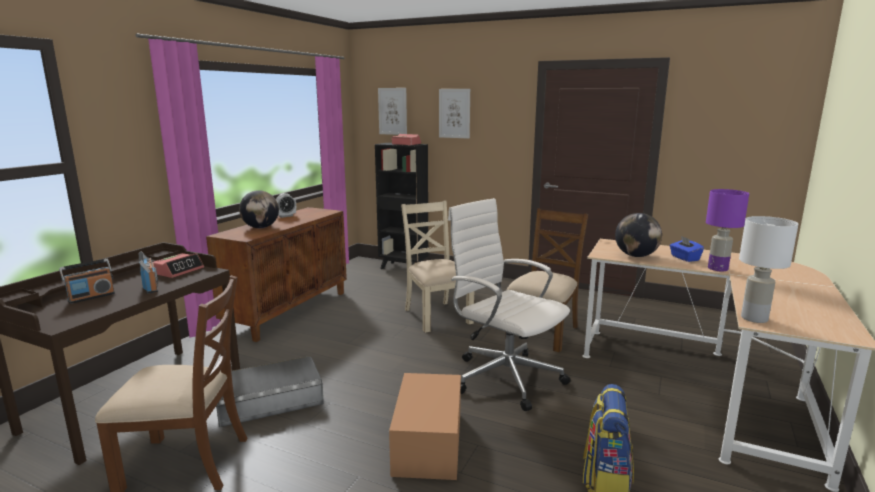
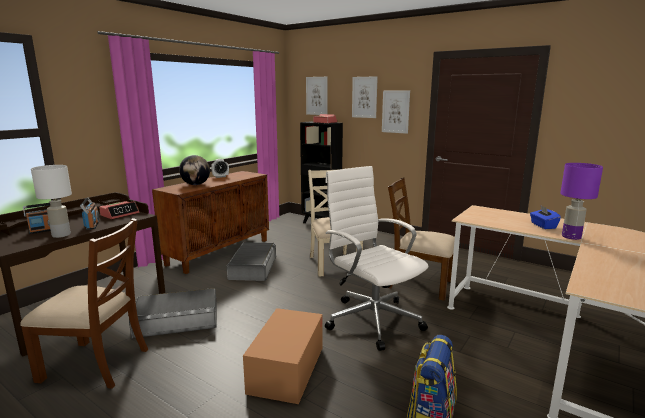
camera: 10 degrees right, 0 degrees up
brown chair [505,208,588,352] -> brown chair turned 105 degrees counterclockwise [388,177,455,301]
globe [615,213,662,257] -> none
white table lamp [739,216,798,323] -> white table lamp moved to [31,165,72,238]
none -> grey storage box [227,242,276,281]
none -> picture [382,91,410,134]

